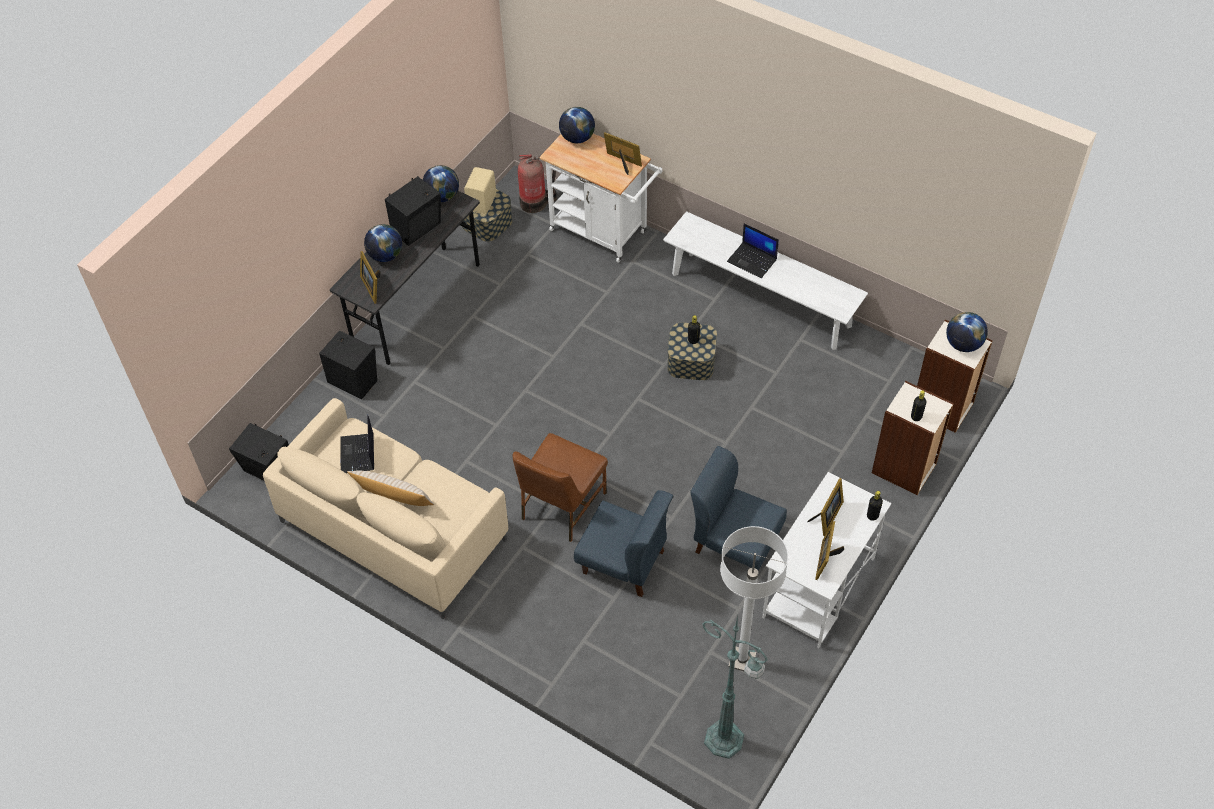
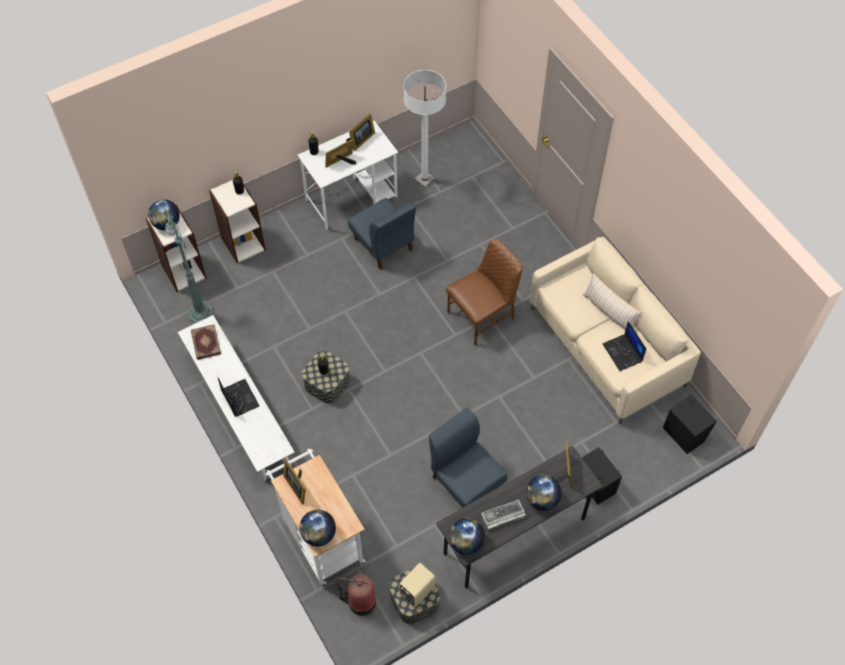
camera: 155 degrees left, 5 degrees up
laptop [340,415,374,473] -> laptop turned 135 degrees clockwise [603,321,646,371]
black speaker [385,176,441,246] -> keyboard [481,500,526,531]
blue chair [574,490,673,597] -> blue chair moved to [429,408,507,508]
green floor lamp [702,615,768,759] -> green floor lamp moved to [164,207,214,324]
none -> book [191,324,221,360]

